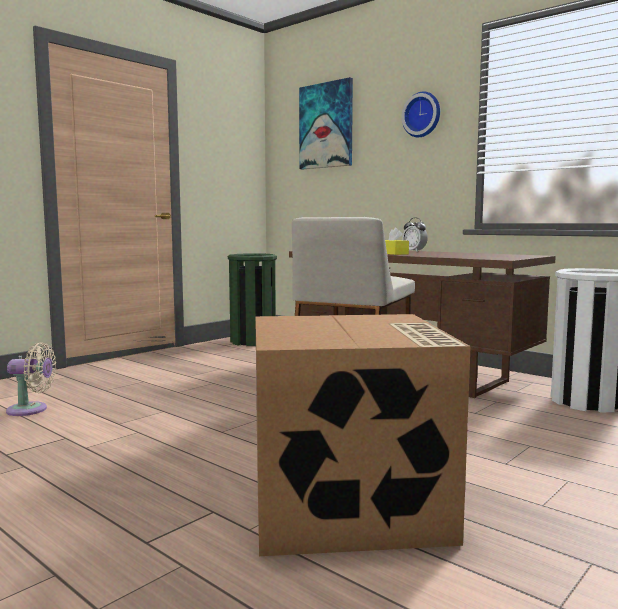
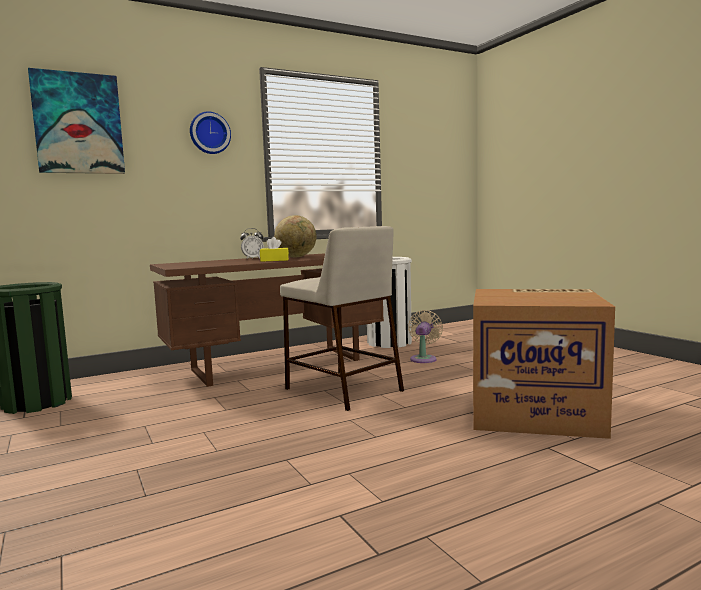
camera: 70 degrees left, 0 degrees up
beige fan [6,342,56,416] -> beige fan moved to [408,310,443,363]
none -> globe [274,215,316,257]

